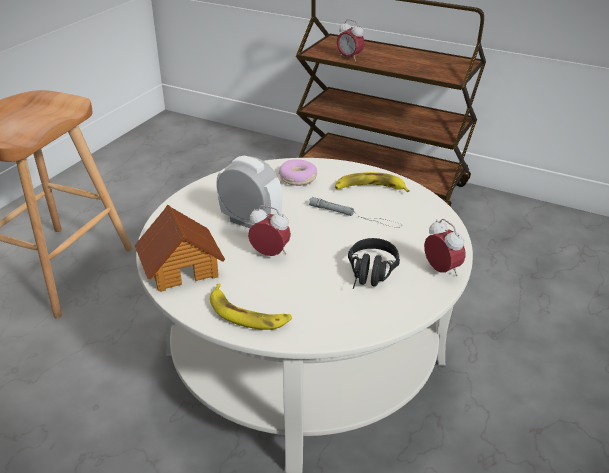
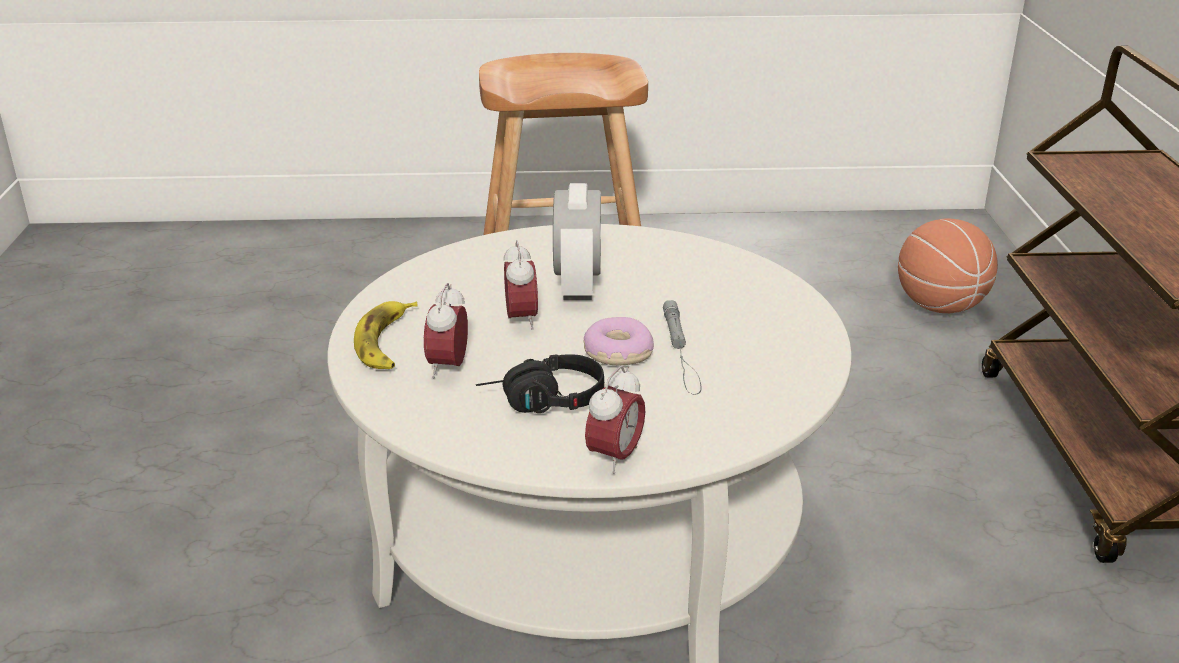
camera: 60 degrees right, 5 degrees down
toy house [135,205,225,292] -> none
donut [279,159,317,186] -> donut moved to [584,317,654,366]
banana [335,172,410,192] -> none
alarm clock [337,19,365,62] -> alarm clock moved to [424,283,468,379]
none -> basketball [898,218,998,313]

